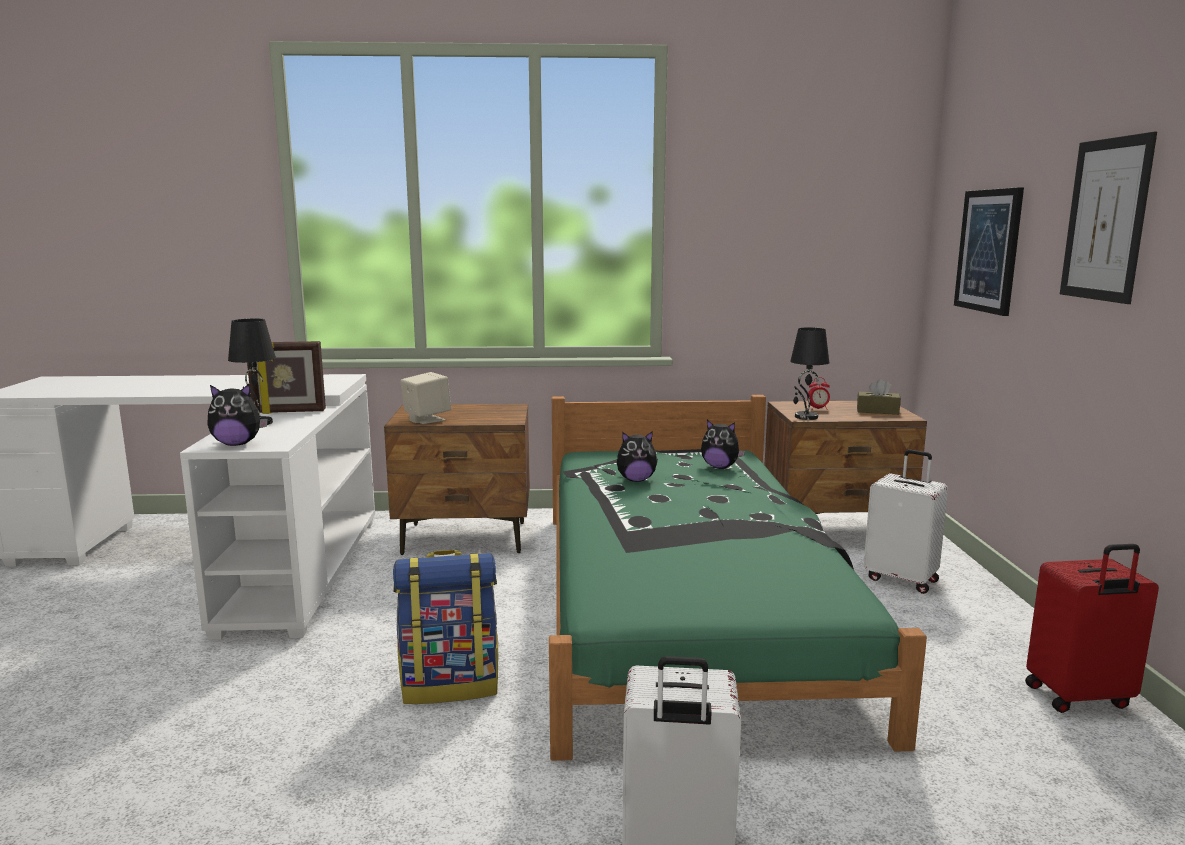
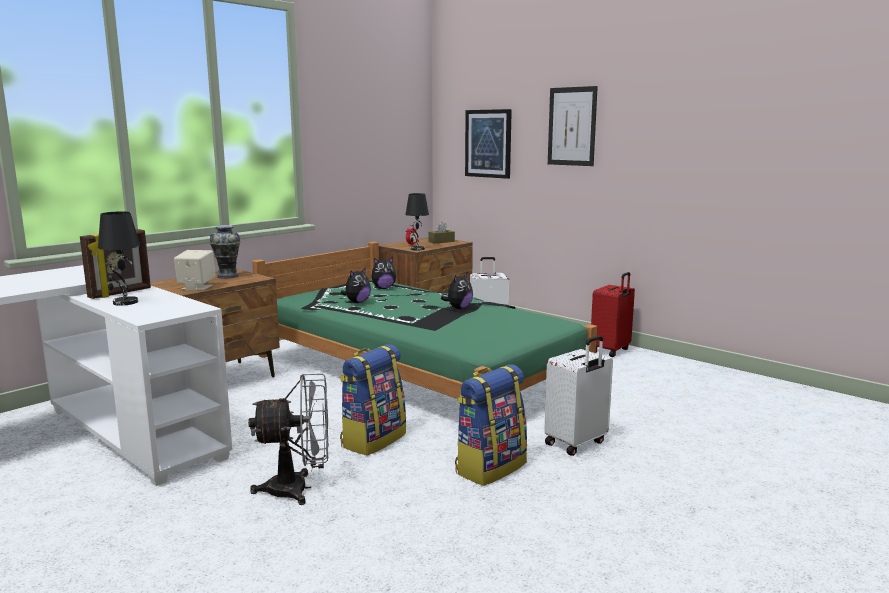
camera: 45 degrees left, 0 degrees up
plush toy [207,384,268,446] -> plush toy moved to [441,273,473,309]
none -> vase [210,225,240,279]
none -> grey fan [248,374,329,505]
none -> backpack [455,364,527,486]

